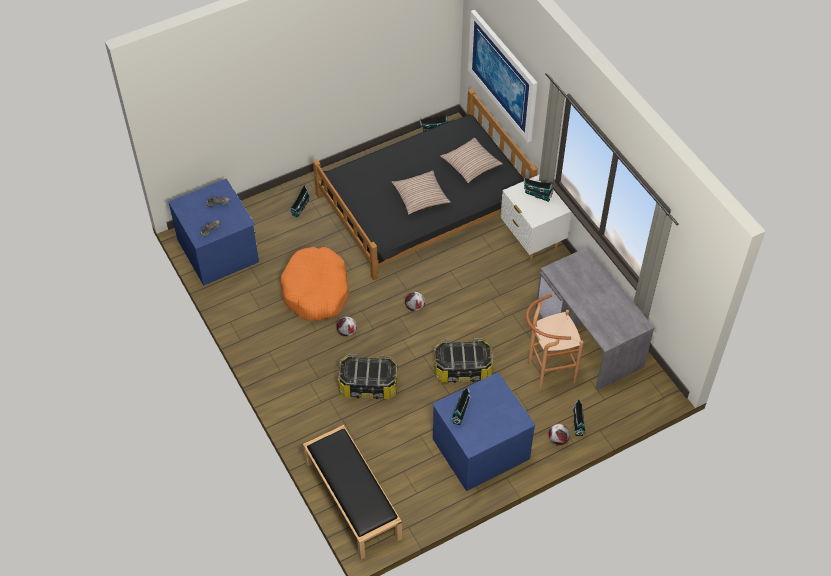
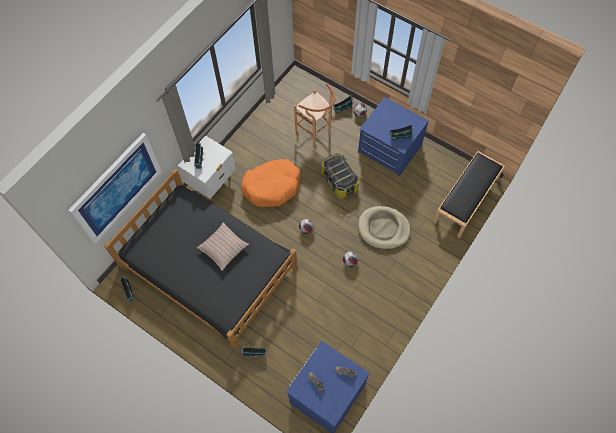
camera: 115 degrees left, 10 degrees up
orange dog bed [280,247,349,321] -> orange dog bed moved to [241,159,300,207]
storage box [338,354,398,399] -> beige dog bed [358,206,410,249]
pillow [440,138,503,183] -> none
grey desk [535,246,654,391] -> none

